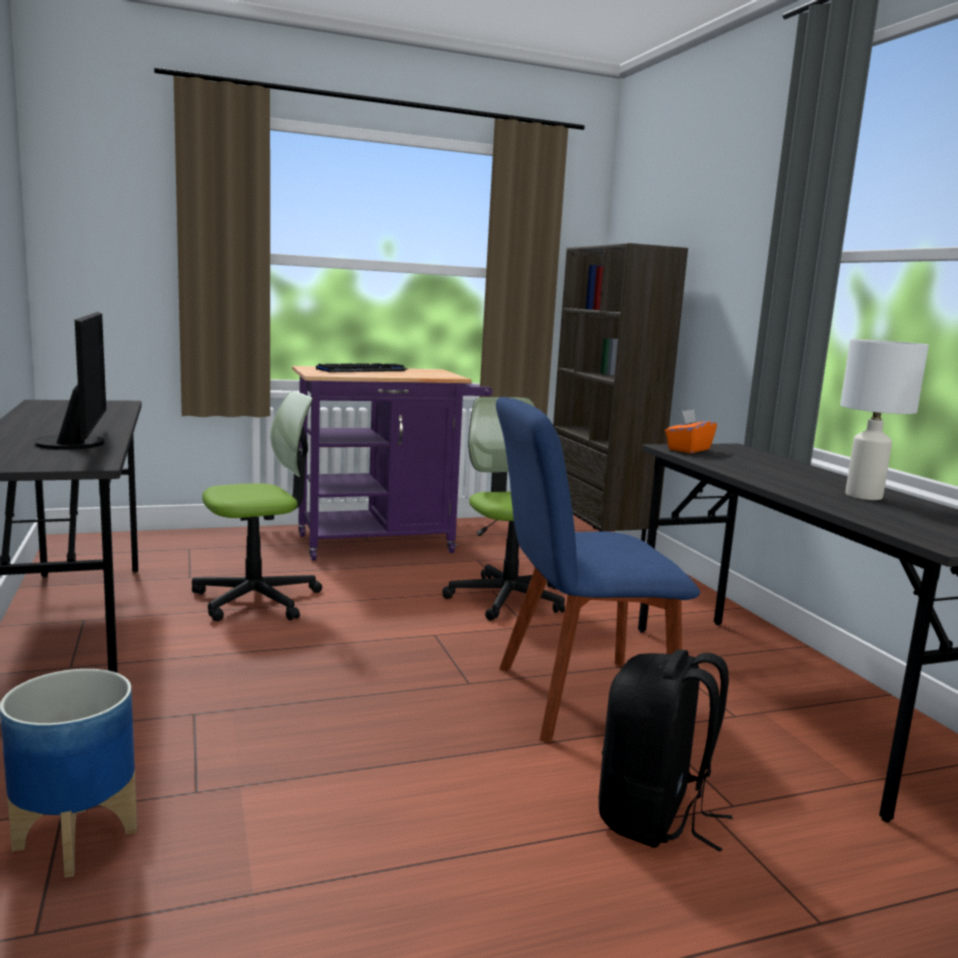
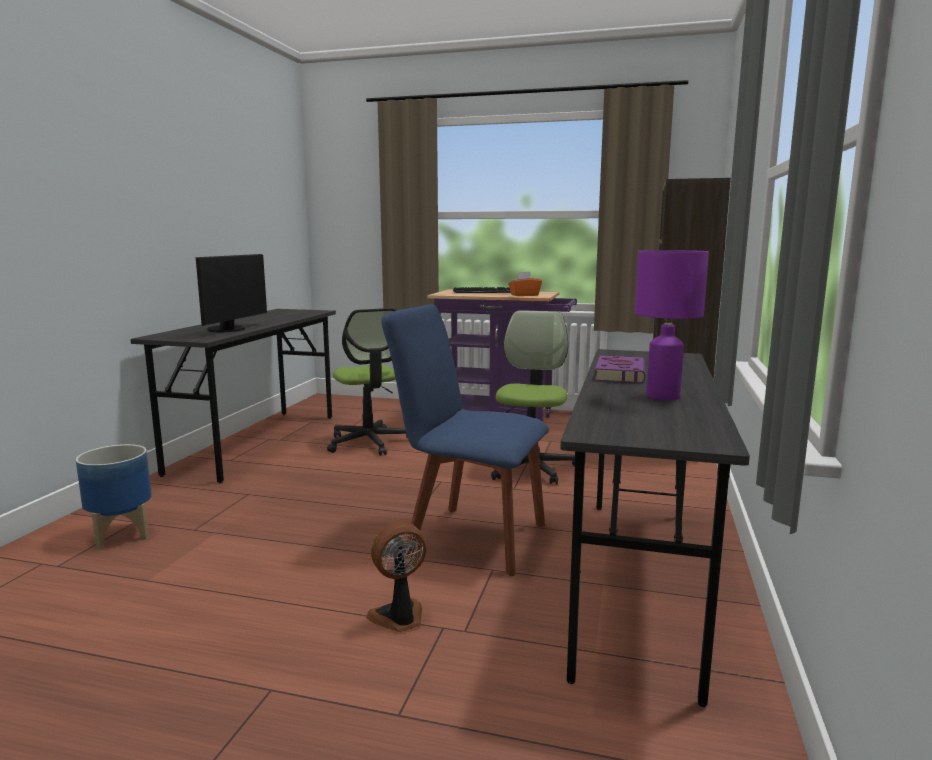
camera: 35 degrees right, 0 degrees up
office chair [192,391,322,621] -> office chair turned 60 degrees clockwise [327,308,408,456]
black backpack [599,649,733,852] -> fan [366,521,426,632]
orange tissue box [665,409,717,453] -> orange tissue box moved to [508,272,542,296]
white table lamp [840,339,929,500] -> purple table lamp [635,250,709,401]
none -> purple book [595,355,645,383]

